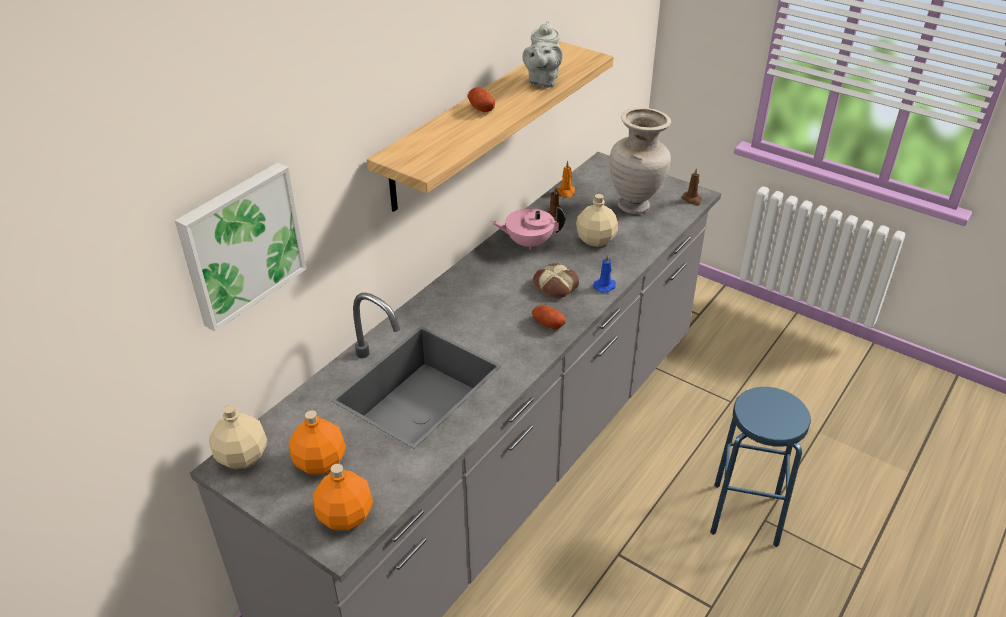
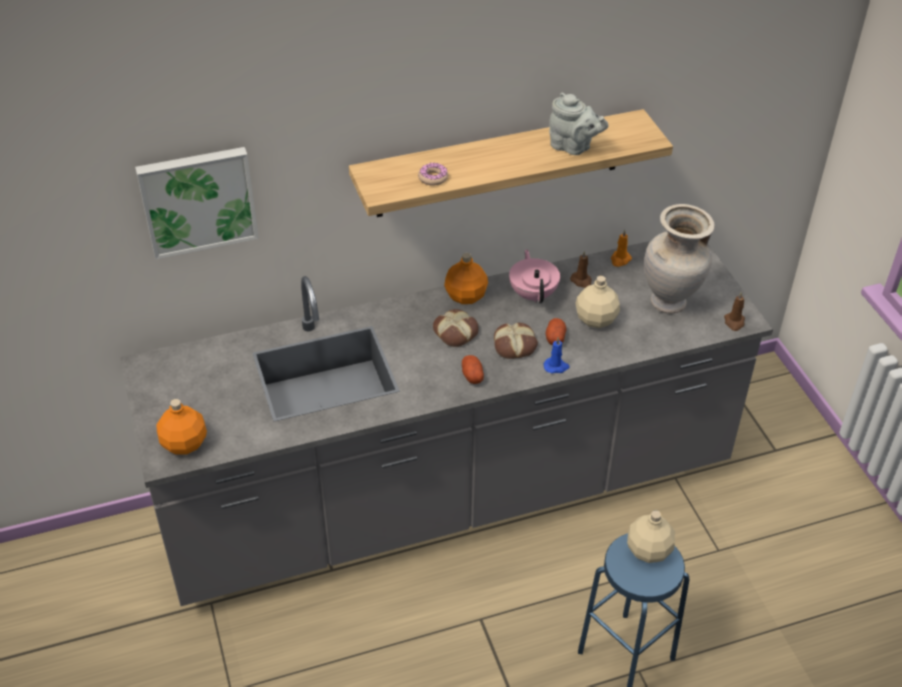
camera: 35 degrees right, 5 degrees up
beige bottle [209,405,267,469] -> beige bottle moved to [627,510,675,563]
orange bottle [289,410,346,475] -> orange bottle moved to [444,253,488,304]
potato [468,87,495,112] -> potato moved to [545,318,566,345]
pink teapot [491,206,565,250] -> pink teapot turned 45 degrees clockwise [509,249,560,303]
grey teapot [522,21,563,88] -> grey teapot turned 105 degrees counterclockwise [549,93,608,155]
none -> donut [418,163,448,186]
none -> bread [433,309,479,347]

